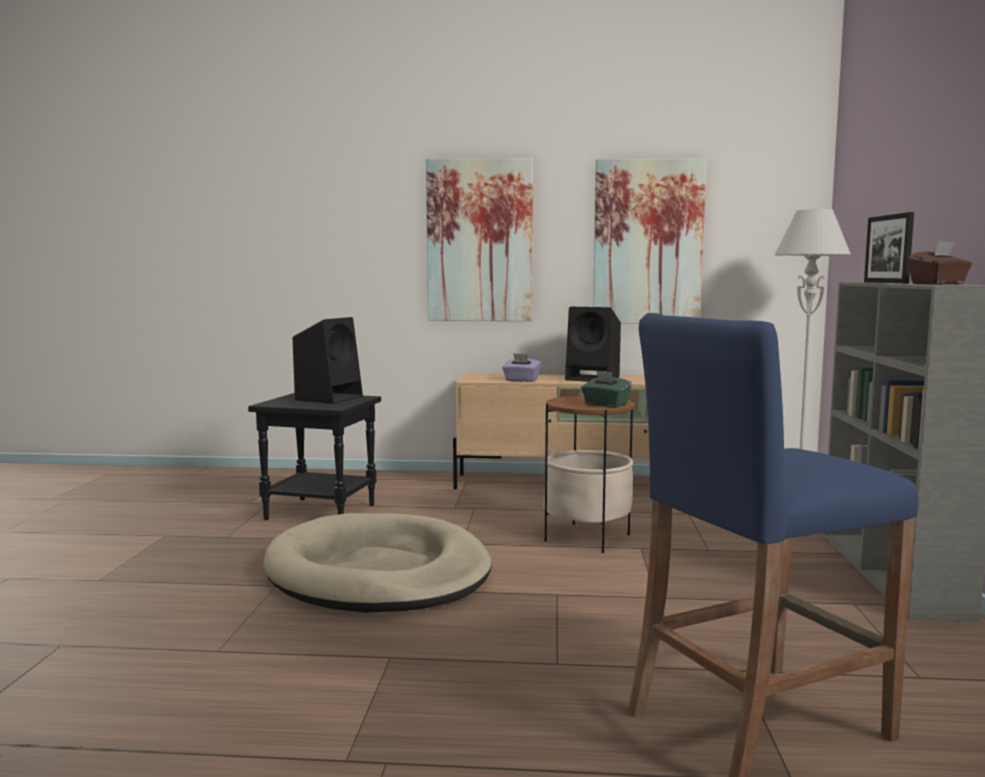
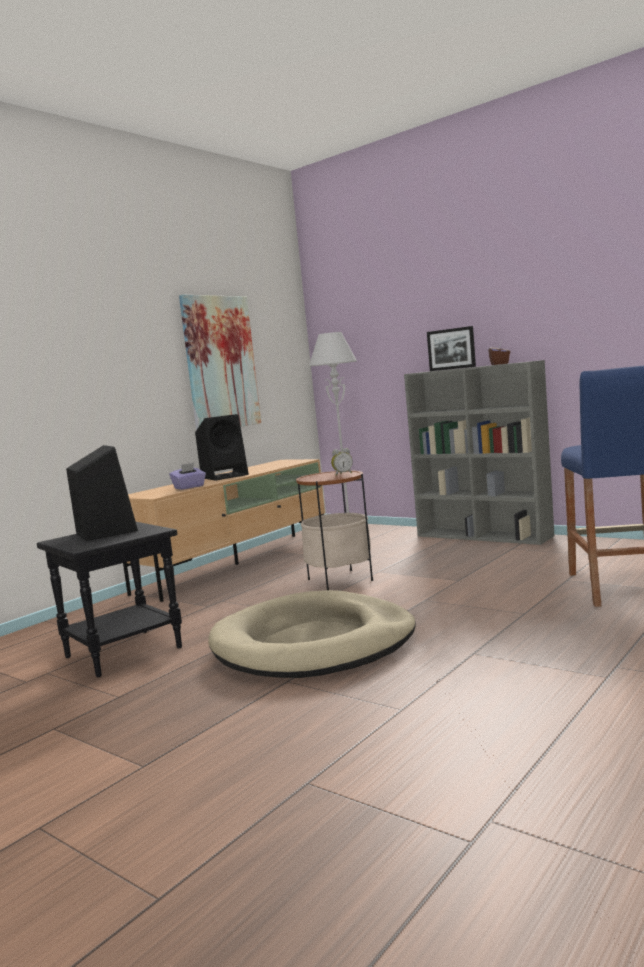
camera: 55 degrees left, 0 degrees up
picture [426,158,533,321] -> none
green tissue box [581,370,632,407] -> alarm clock [331,448,353,476]

